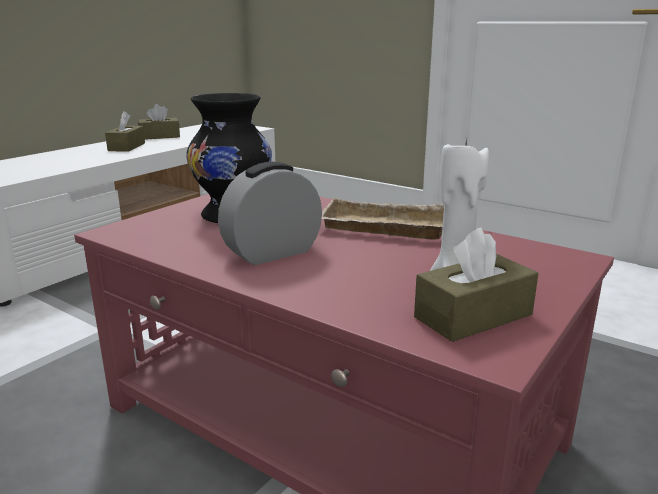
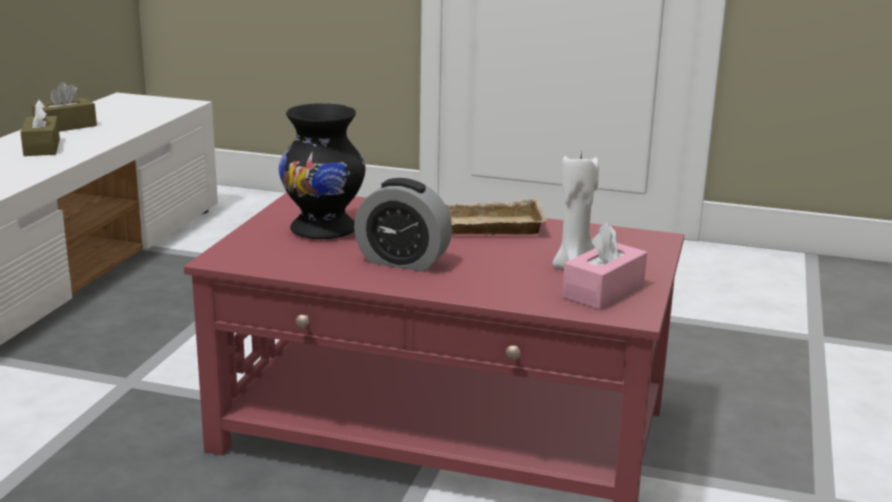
camera: 20 degrees left, 0 degrees up
alarm clock [218,162,322,265] -> alarm clock turned 105 degrees counterclockwise [354,178,452,272]
brown tissue box [414,227,539,342] -> pink tissue box [562,222,647,310]

